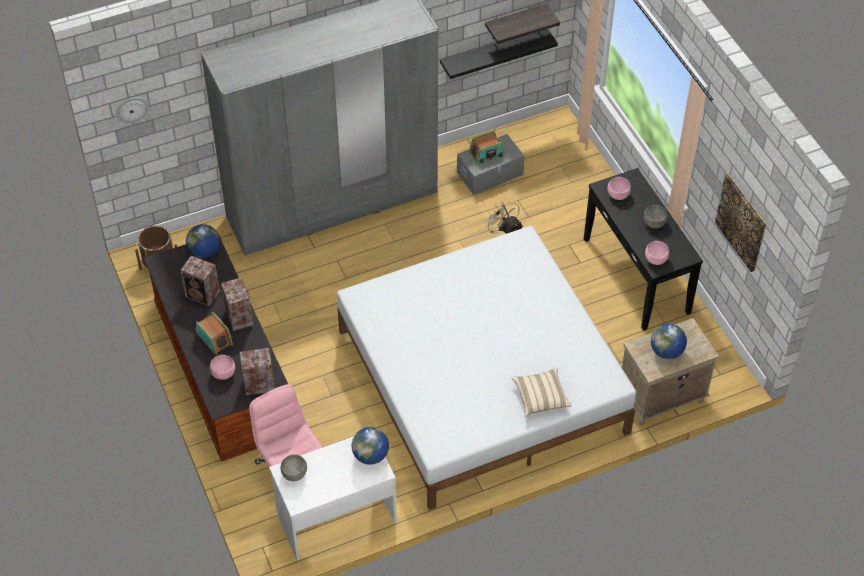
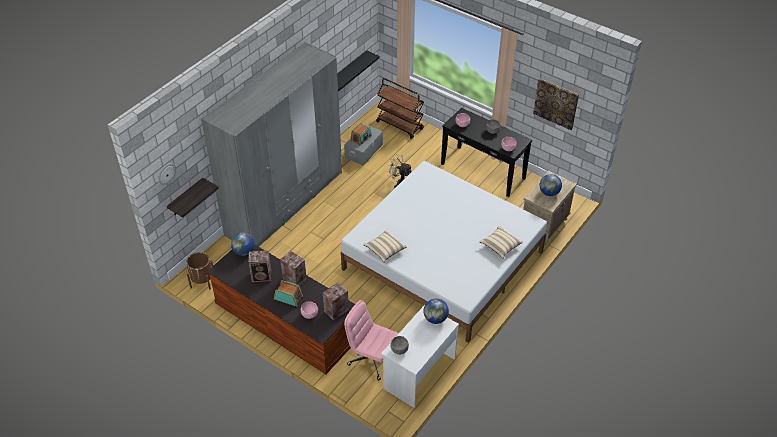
camera: 30 degrees left, 5 degrees down
shelf [485,4,560,44] -> shelf moved to [167,178,219,217]
none -> beige pillow [363,230,407,262]
none -> brown cart [376,78,424,139]

